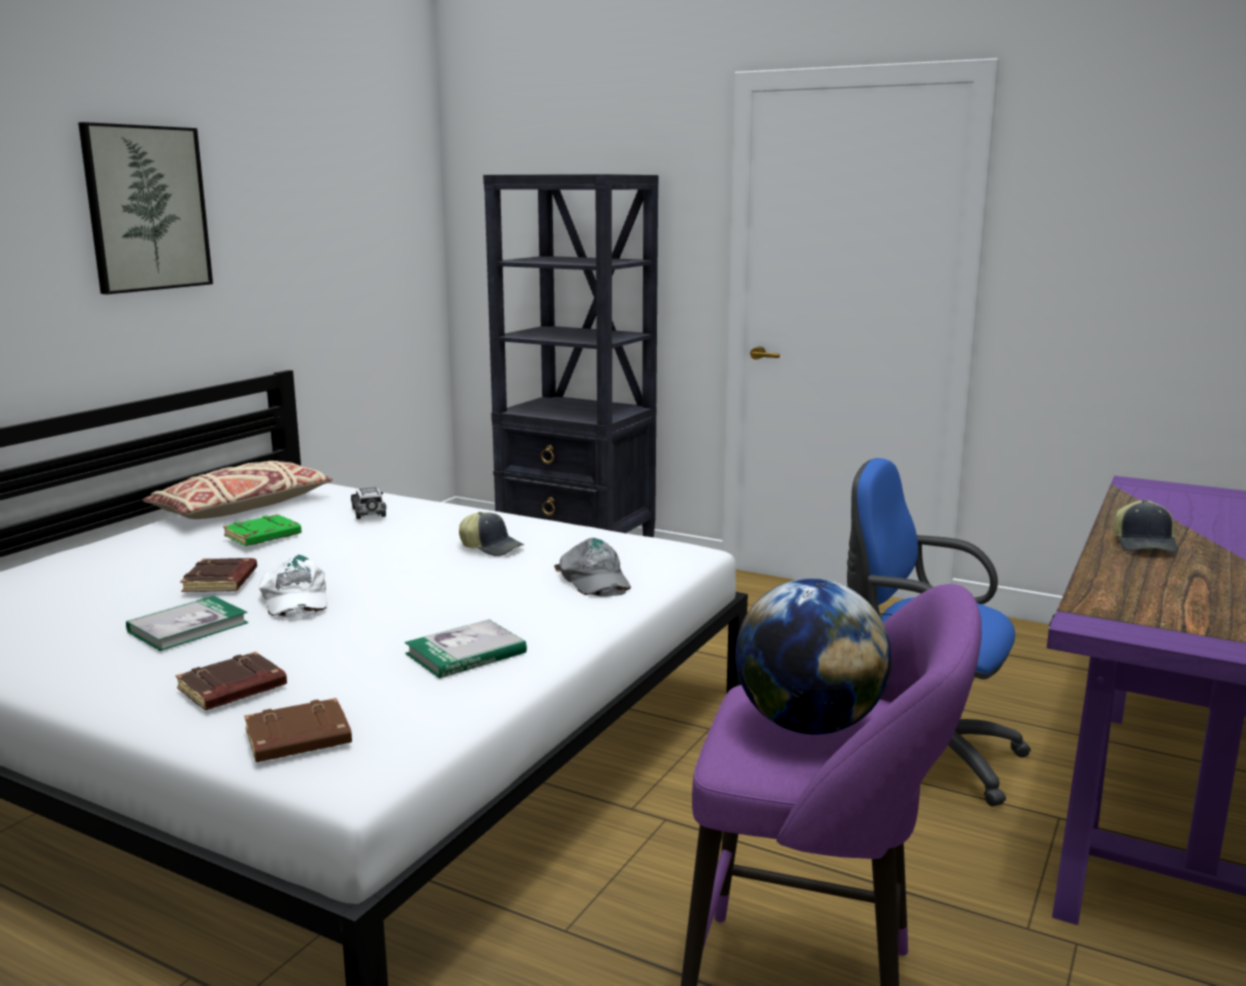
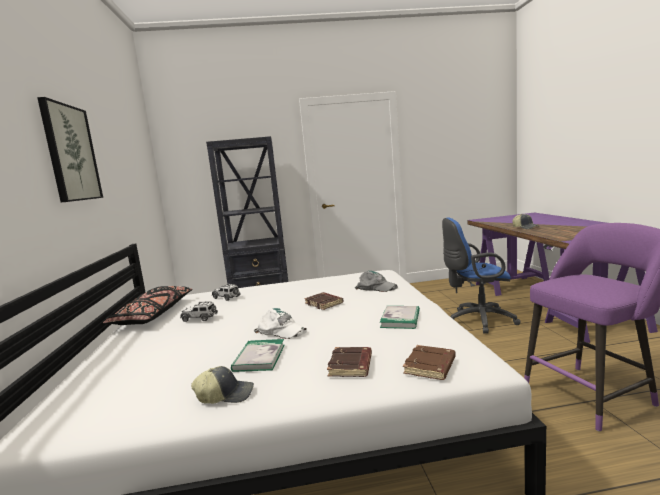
camera: 35 degrees left, 5 degrees down
beige pillow [143,461,333,519] -> black pillow [103,286,192,325]
brown book [180,558,257,592] -> brown book moved to [304,292,344,310]
green book [223,514,302,546] -> toy car [180,301,218,322]
cap [459,512,524,556] -> cap moved to [191,366,254,404]
globe [735,578,892,735] -> none

